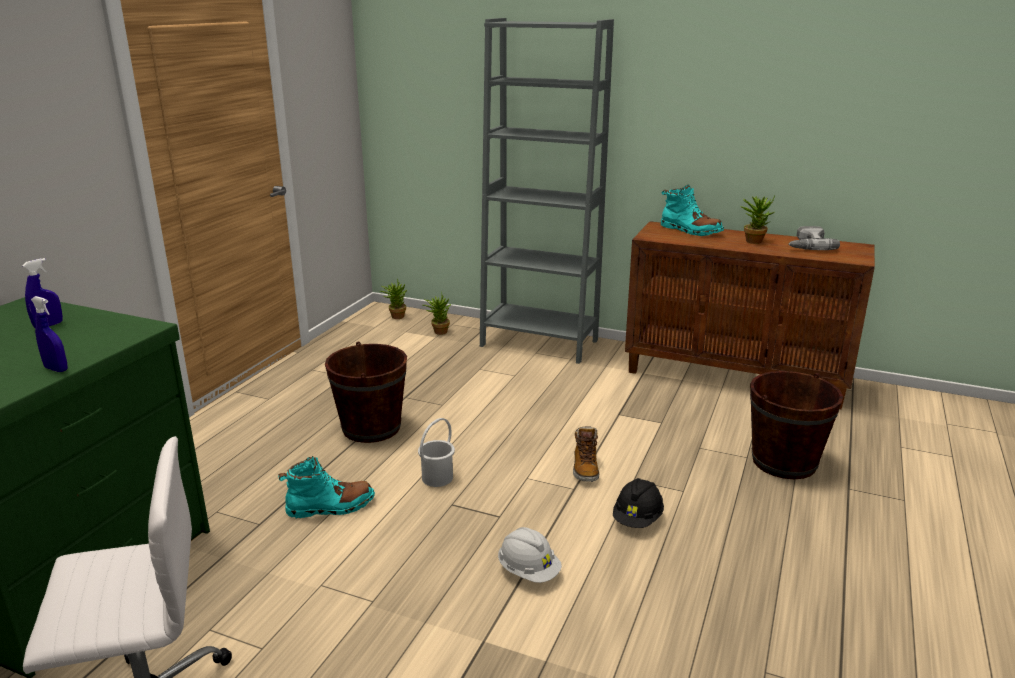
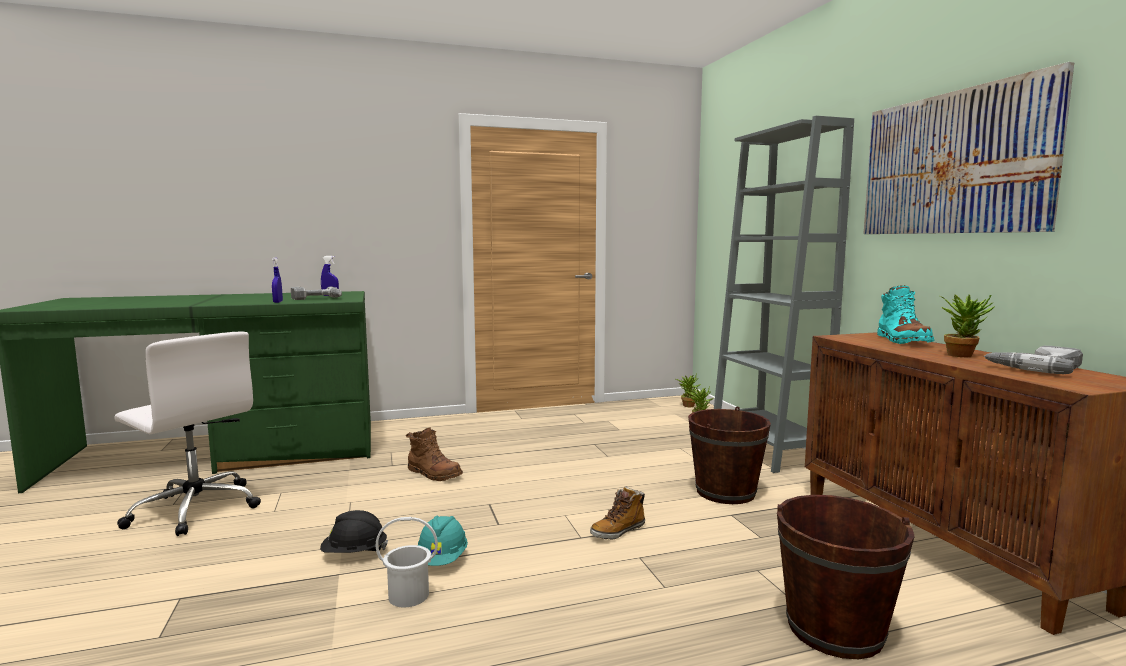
camera: 50 degrees right, 15 degrees down
turquoise boot [278,456,375,519] -> brown boot [406,427,463,481]
brown bucket [325,341,407,443] -> brown bucket moved to [688,407,771,504]
white bucket [418,418,455,487] -> white bucket moved to [376,517,438,607]
white hard hat [498,527,562,583] -> turquoise hard hat [418,516,468,566]
black hard hat [613,478,664,528] -> black hard hat moved to [320,510,388,553]
none -> power drill [291,287,342,300]
none -> picture [864,62,1074,234]

